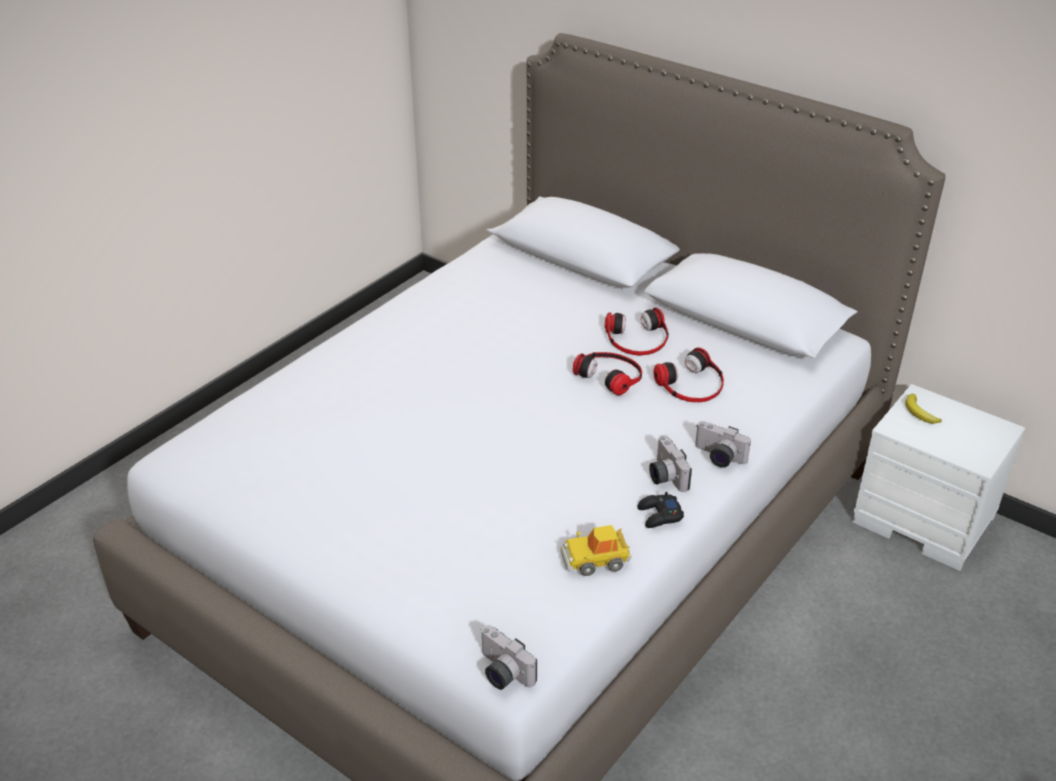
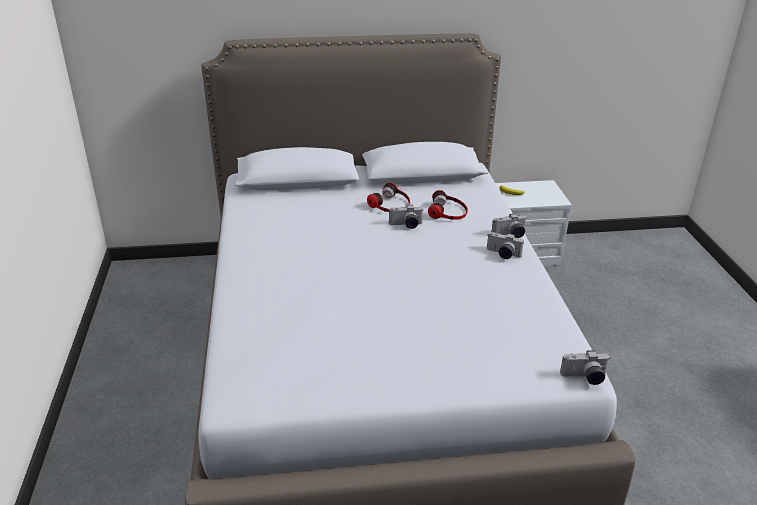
camera: 45 degrees left, 5 degrees down
toy car [560,525,632,576] -> none
headphones [573,352,642,395] -> camera [389,205,423,229]
black game controller [637,492,684,528] -> none

